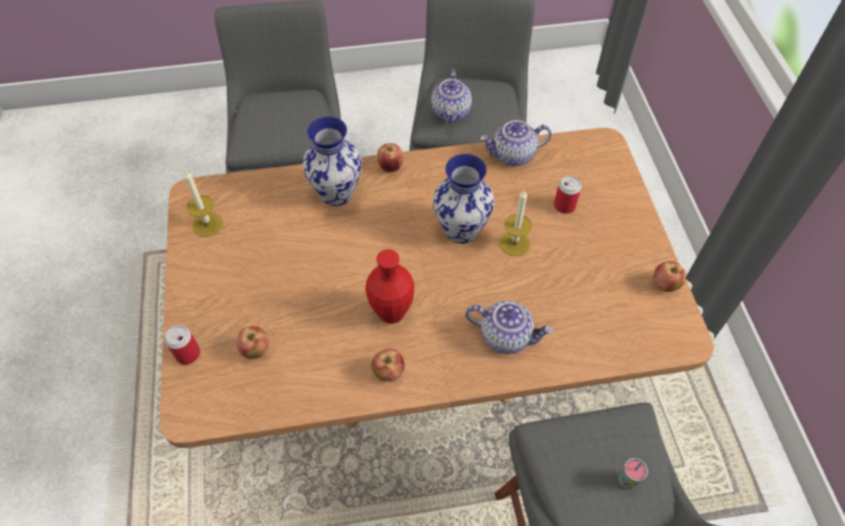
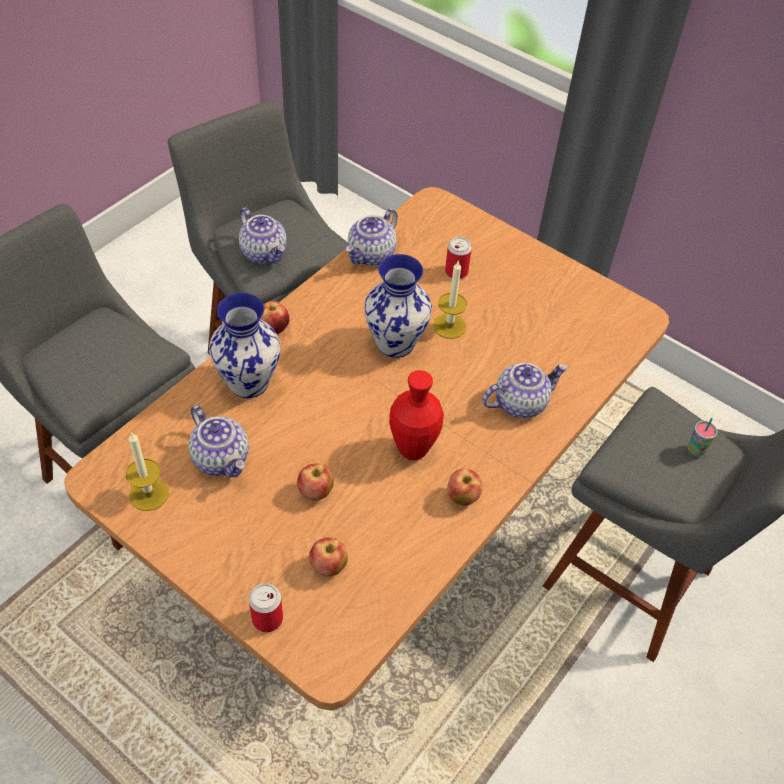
camera: 45 degrees left, 5 degrees down
apple [654,261,686,292] -> apple moved to [297,464,334,501]
none -> teapot [189,405,249,477]

